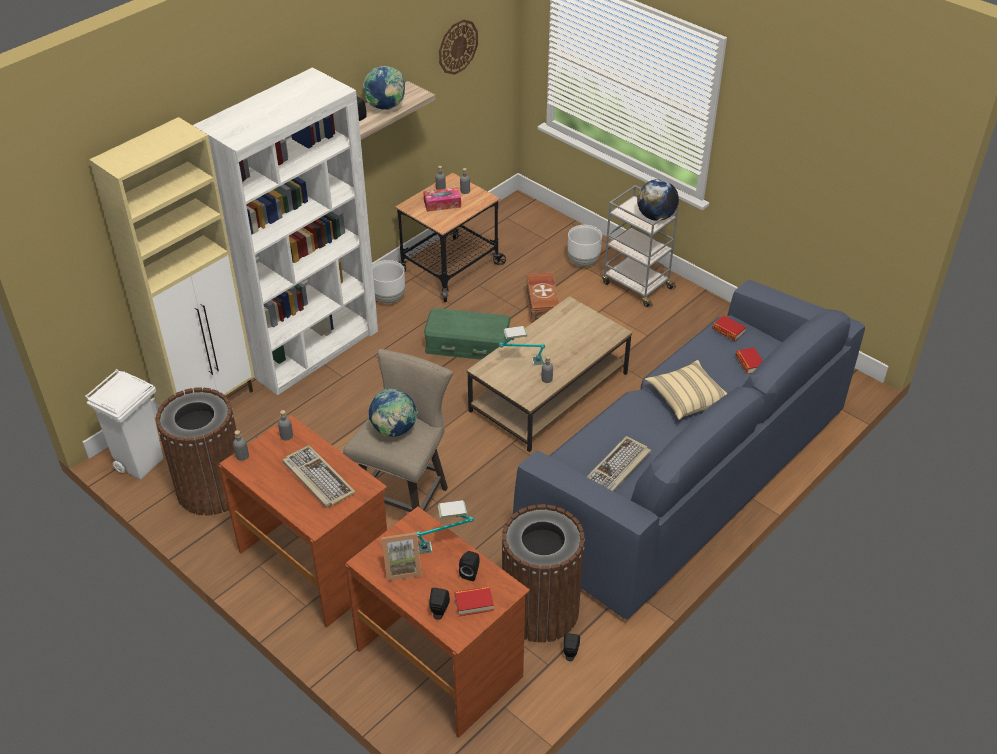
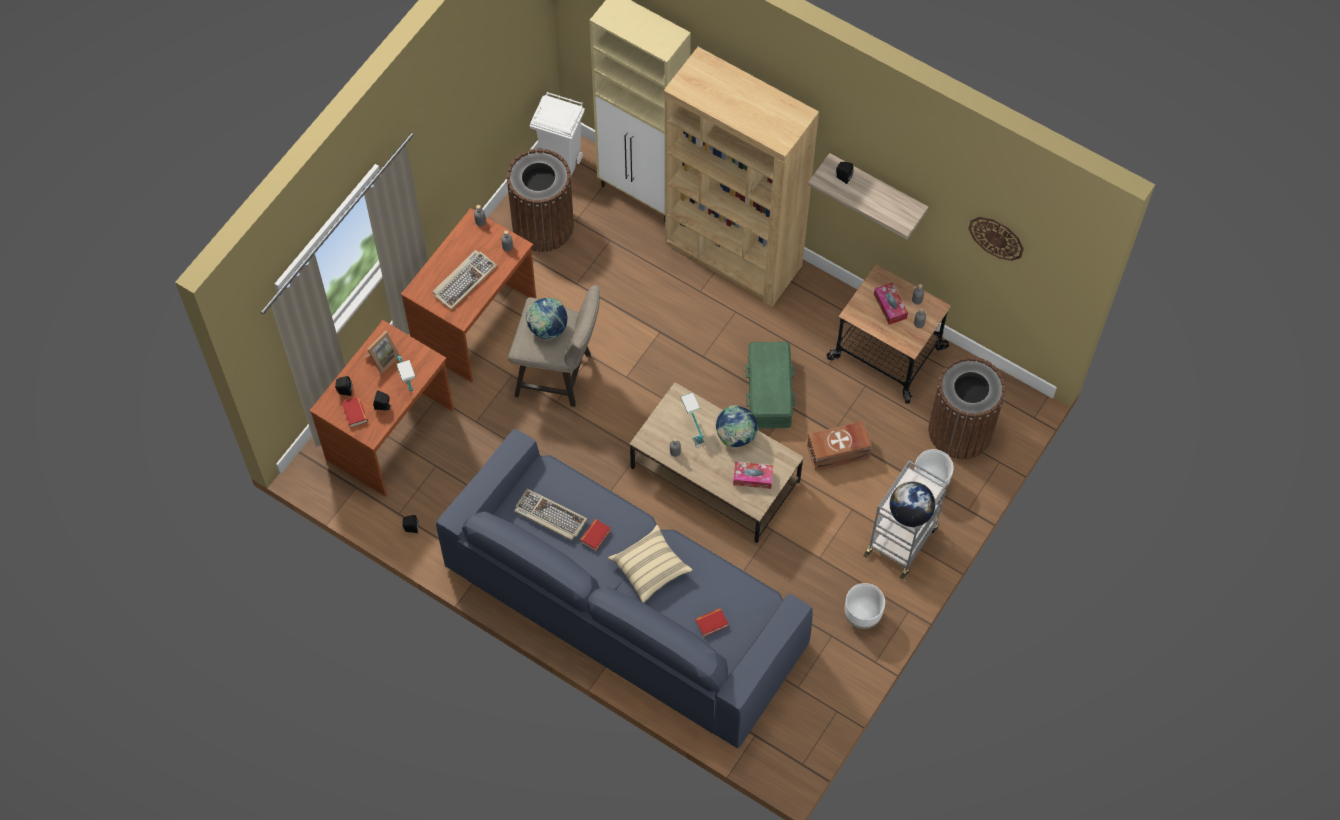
camera: 80 degrees right, 20 degrees up
white bookcase [193,67,378,395] -> brown bookcase [664,47,819,307]
globe [363,66,405,110] -> globe moved to [716,405,759,448]
white planter [372,260,405,304] -> white planter moved to [845,583,885,629]
picture frame [382,532,422,581] -> picture frame turned 120 degrees counterclockwise [365,331,400,374]
brown trash can [501,504,585,642] -> brown trash can moved to [928,357,1006,460]
book [712,315,746,341] -> book moved to [580,519,611,552]
none -> tissue box [733,462,773,489]

